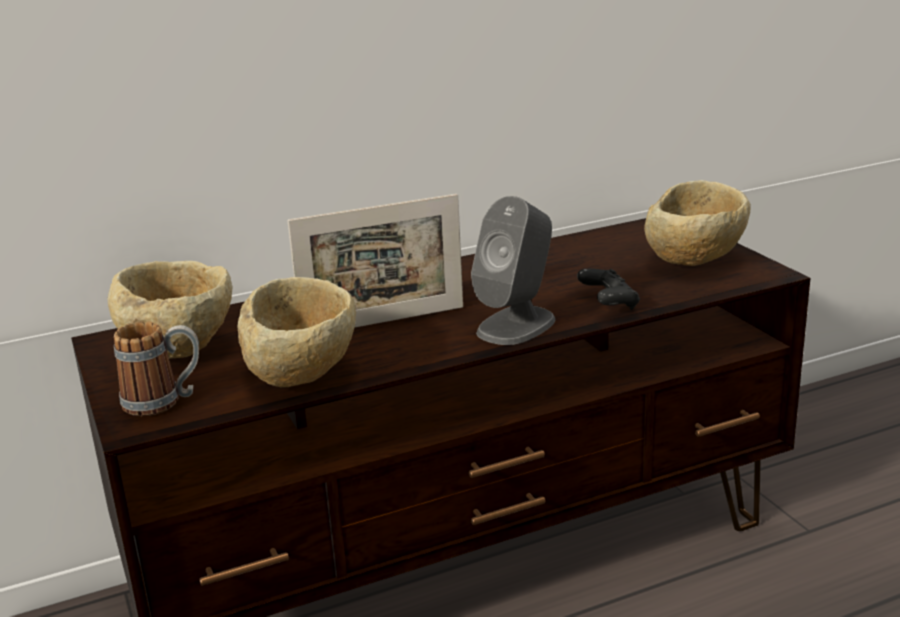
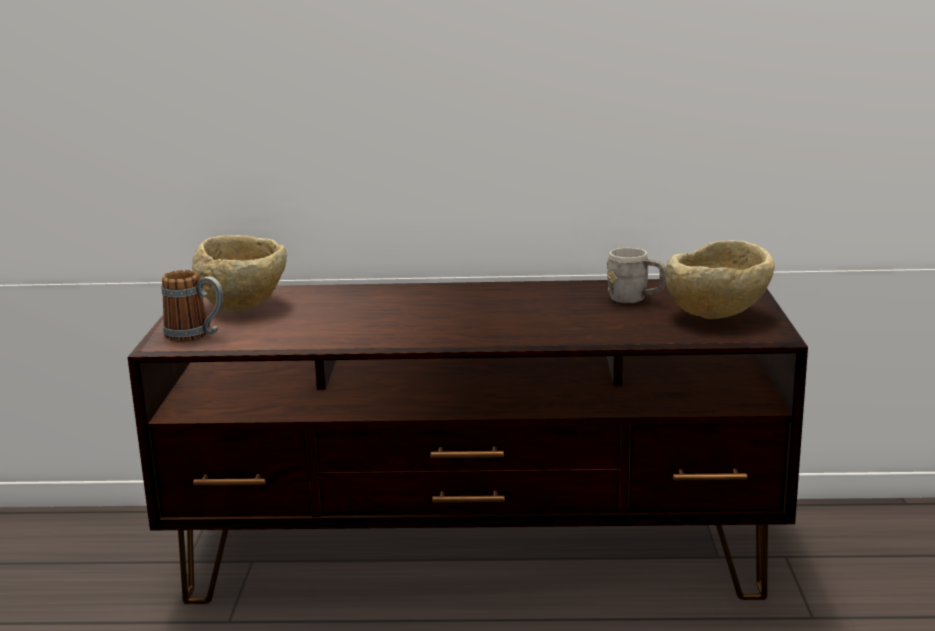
camera: 25 degrees right, 5 degrees down
beige bowl [238,277,356,388] -> none
picture frame [287,194,463,328] -> none
grey speaker [471,196,555,345] -> none
black game controller [577,269,640,310] -> none
none -> grey mug [607,248,666,303]

